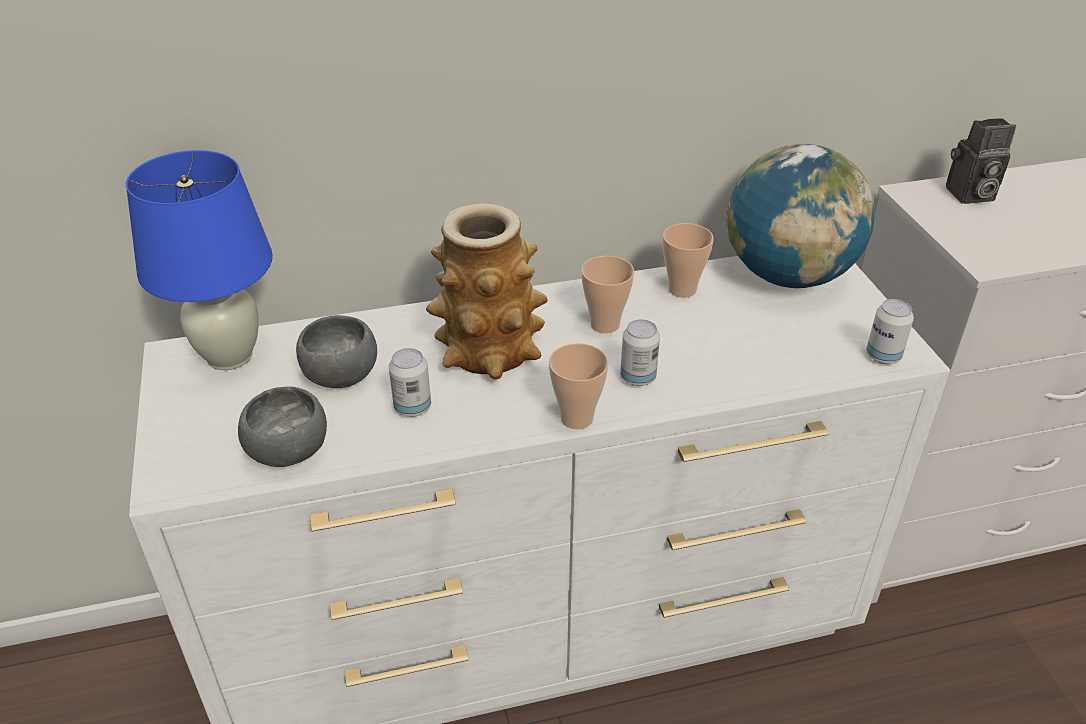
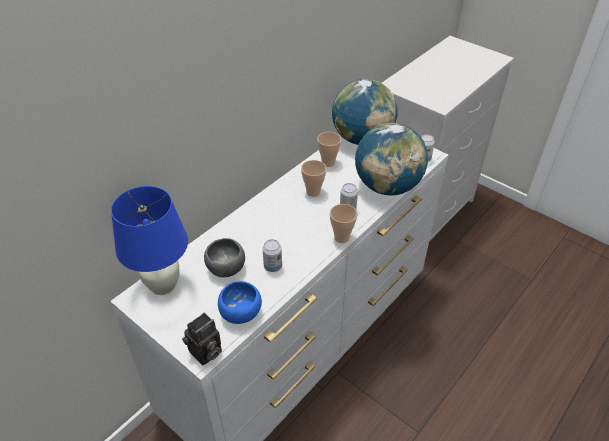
camera: 35 degrees left, 5 degrees up
grey bowl [238,386,327,467] -> blue bowl [218,281,262,324]
vase [426,203,548,379] -> none
camera [946,118,1016,204] -> camera moved to [182,313,222,365]
none -> globe [355,123,428,195]

